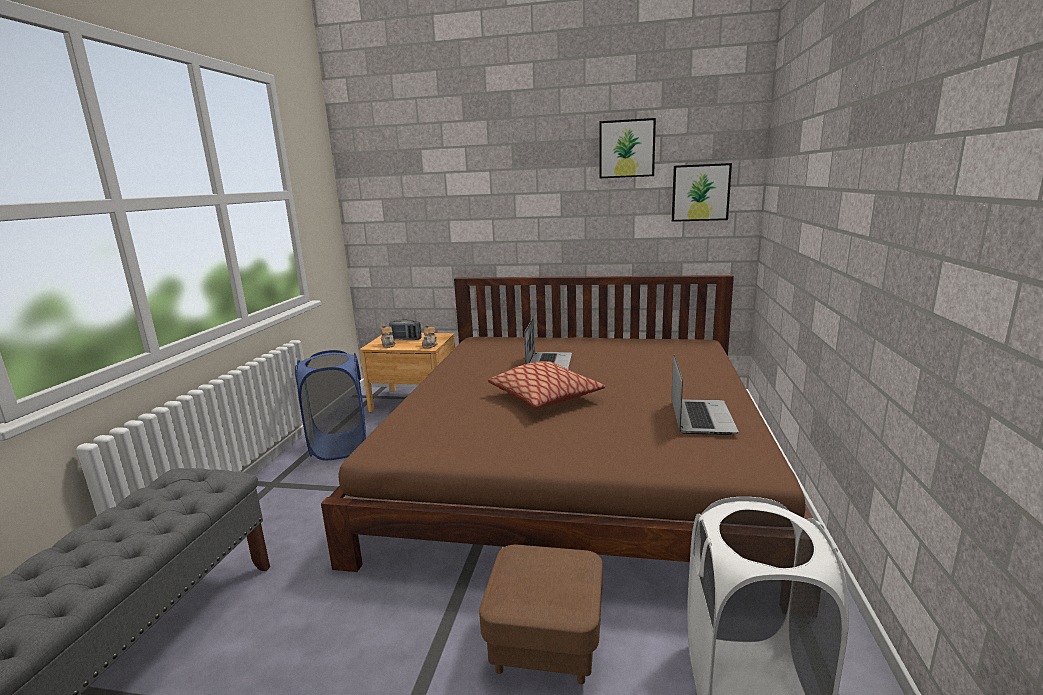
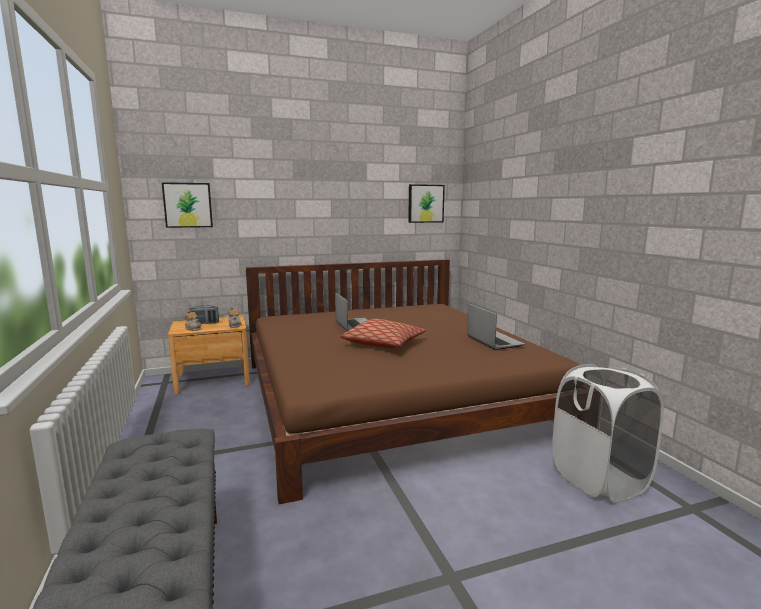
camera: 30 degrees left, 5 degrees down
blue laundry basket [295,350,366,461] -> none
brown ottoman [479,544,603,684] -> none
picture [599,118,656,178] -> picture moved to [162,182,213,228]

